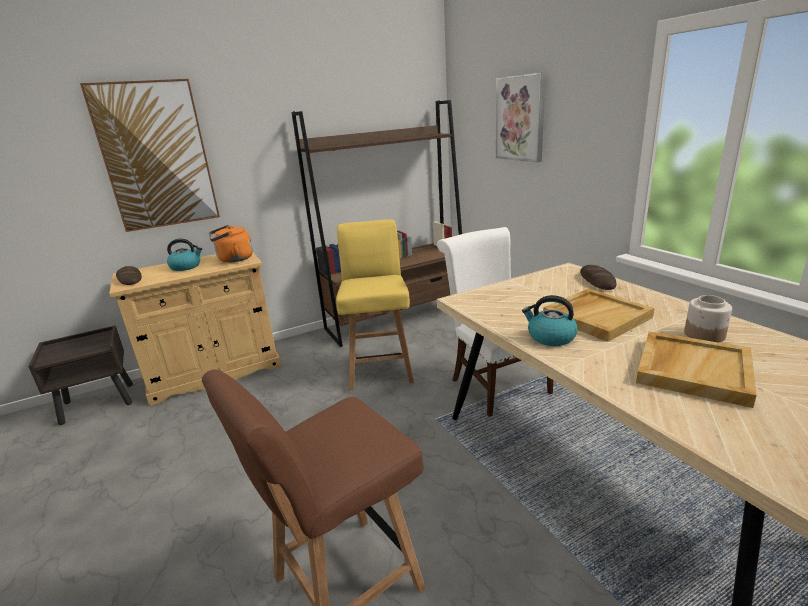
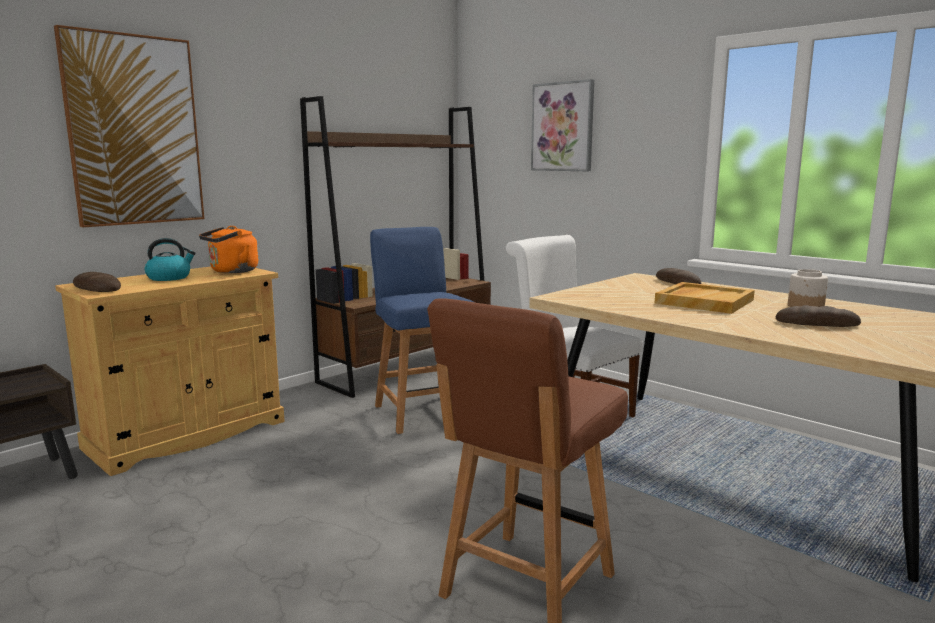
camera: 20 degrees left, 10 degrees down
yellow chair [336,219,414,390] -> blue chair [370,227,474,434]
kettle [522,295,578,346] -> none
beige tray [636,331,757,408] -> bread [775,305,861,327]

